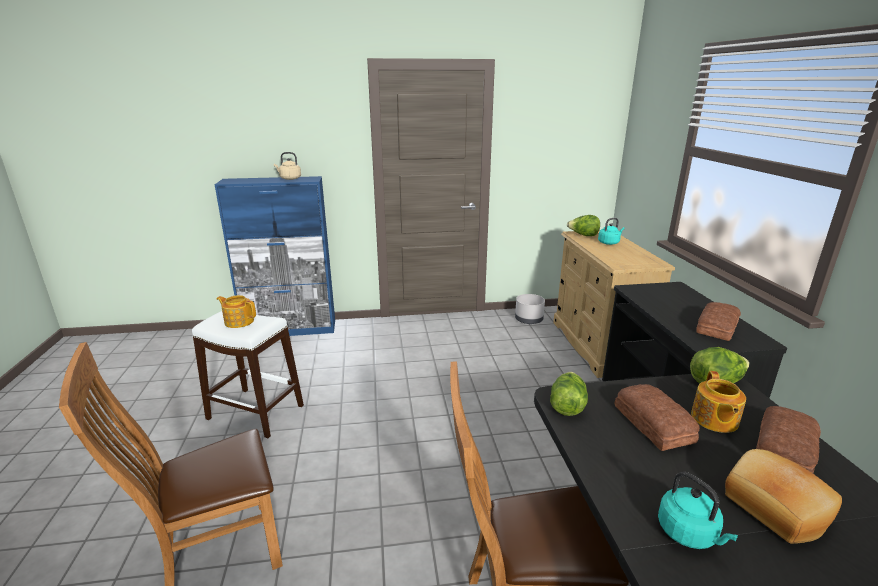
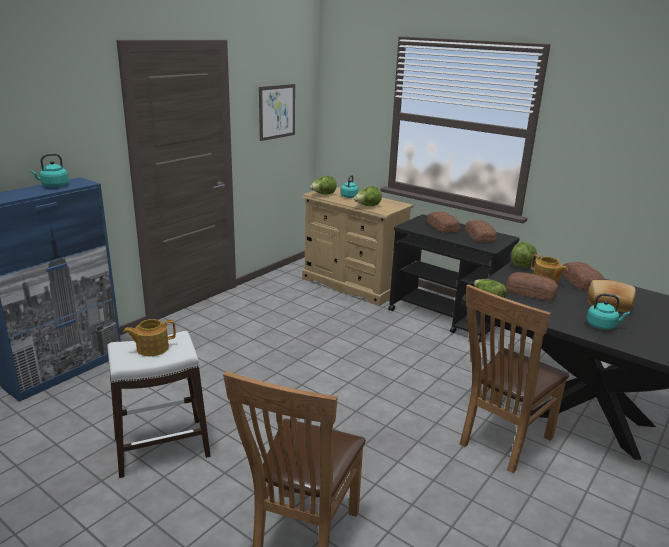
camera: 45 degrees left, 0 degrees up
beige kettle [274,152,301,180] -> turquoise kettle [30,154,69,187]
grey planter [515,294,545,324] -> none
none -> picture [259,84,295,141]
none -> lettuce [353,186,382,206]
none -> bread [427,212,460,233]

